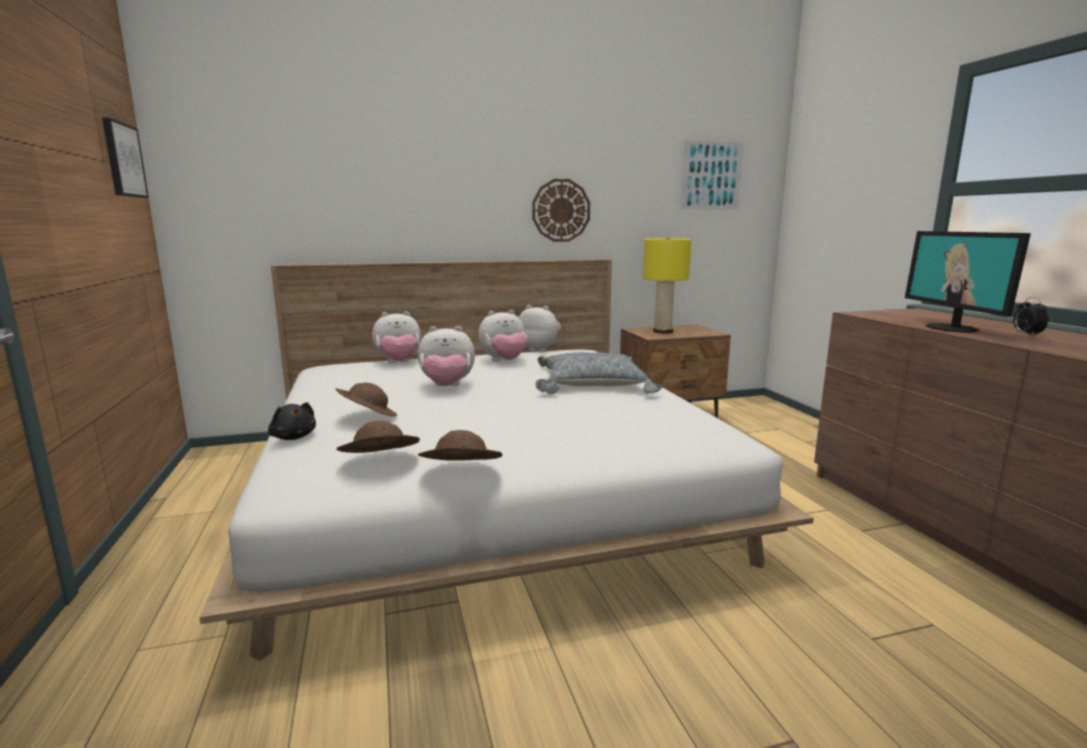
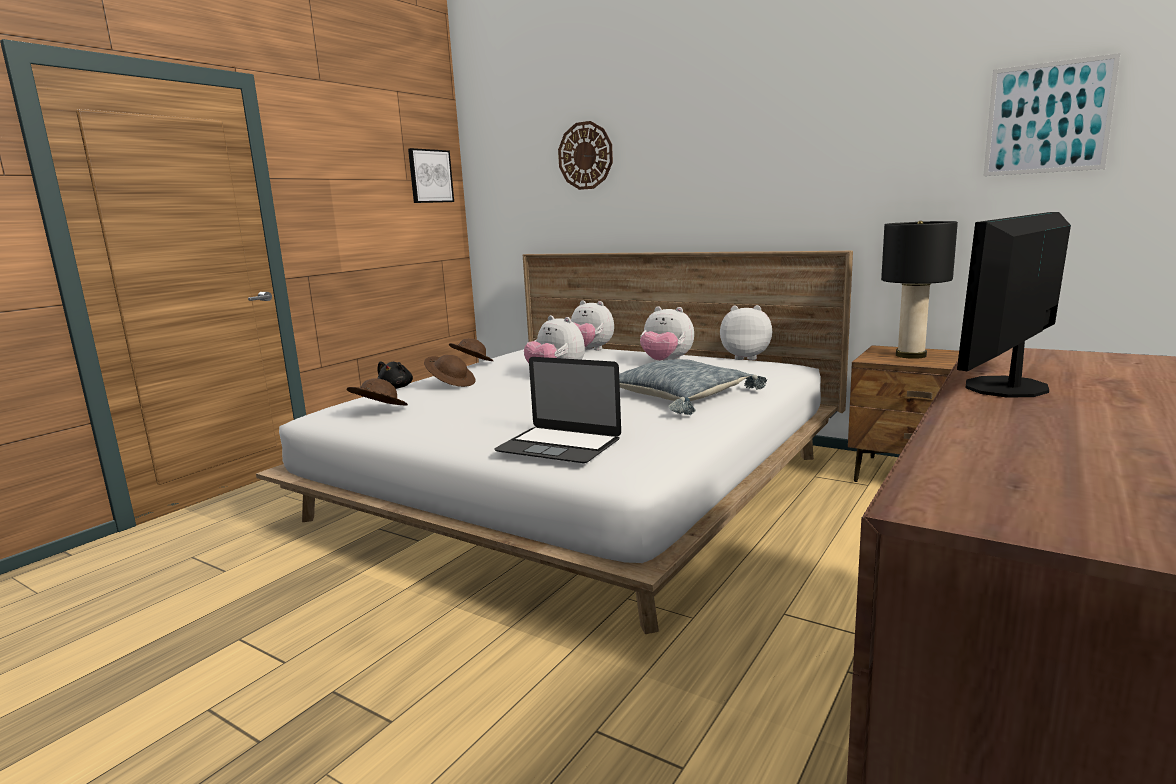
camera: 50 degrees right, 0 degrees up
brown hat [418,430,502,461] -> brown hat moved to [449,338,493,361]
plush toy [519,305,561,352] -> plush toy turned 60 degrees counterclockwise [720,305,772,360]
wall clock [532,179,590,242] -> wall clock moved to [558,121,613,190]
yellow table lamp [643,237,691,334] -> black table lamp [881,221,958,359]
alarm clock [1013,297,1048,336] -> none
none -> laptop [494,357,621,463]

